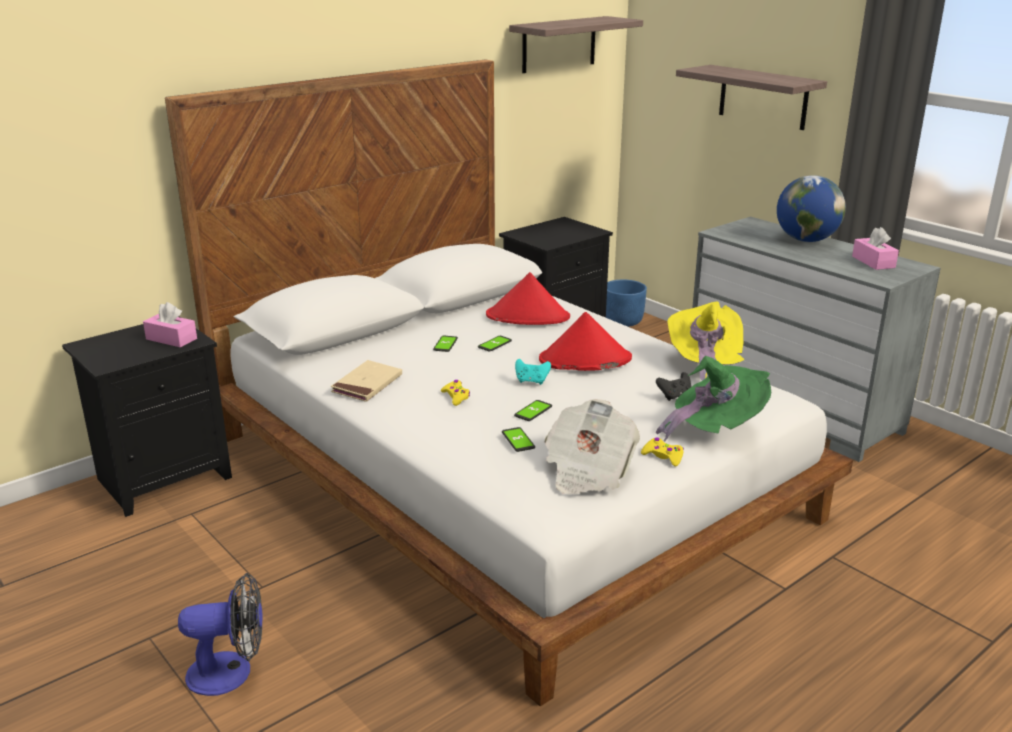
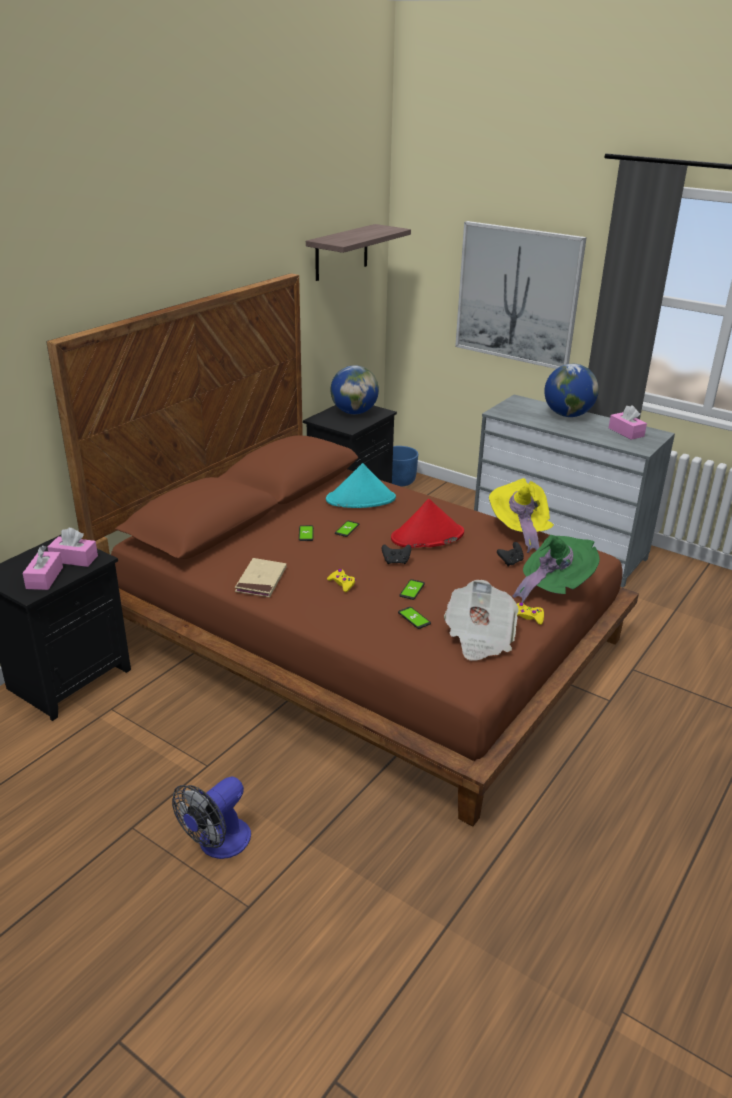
camera: 15 degrees left, 5 degrees up
white bed [165,59,853,706] -> brown bed [47,273,639,826]
fan [178,573,263,696] -> fan turned 150 degrees clockwise [172,777,251,859]
red hat [486,272,570,325] -> turquoise hat [326,463,396,508]
turquoise game controller [515,359,551,385] -> black game controller [382,544,411,564]
shelf [676,65,827,130] -> picture [455,221,587,369]
none -> pink tissue box [23,545,63,590]
none -> globe [330,365,379,414]

